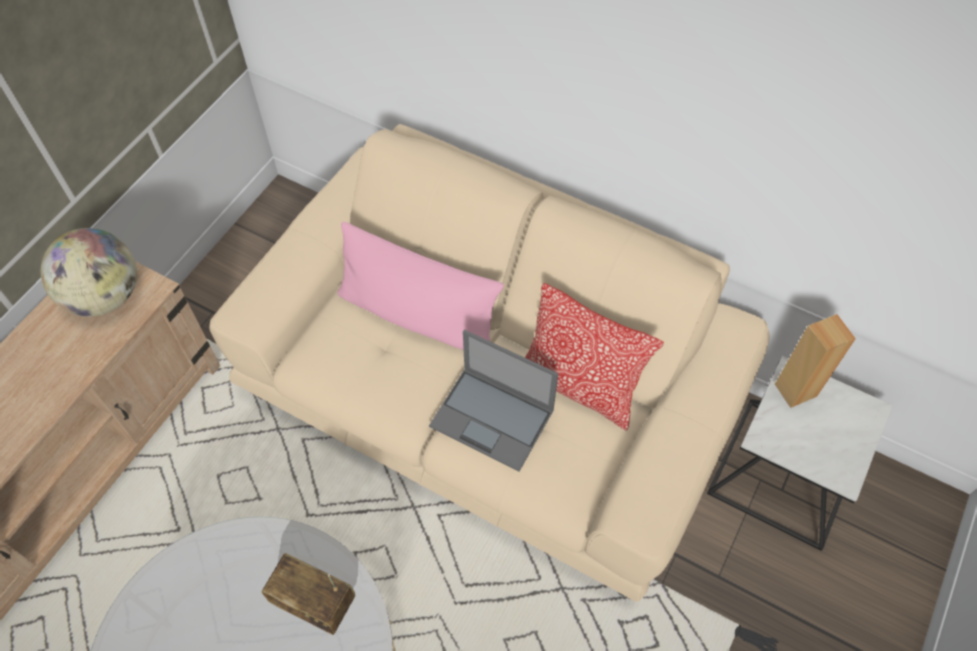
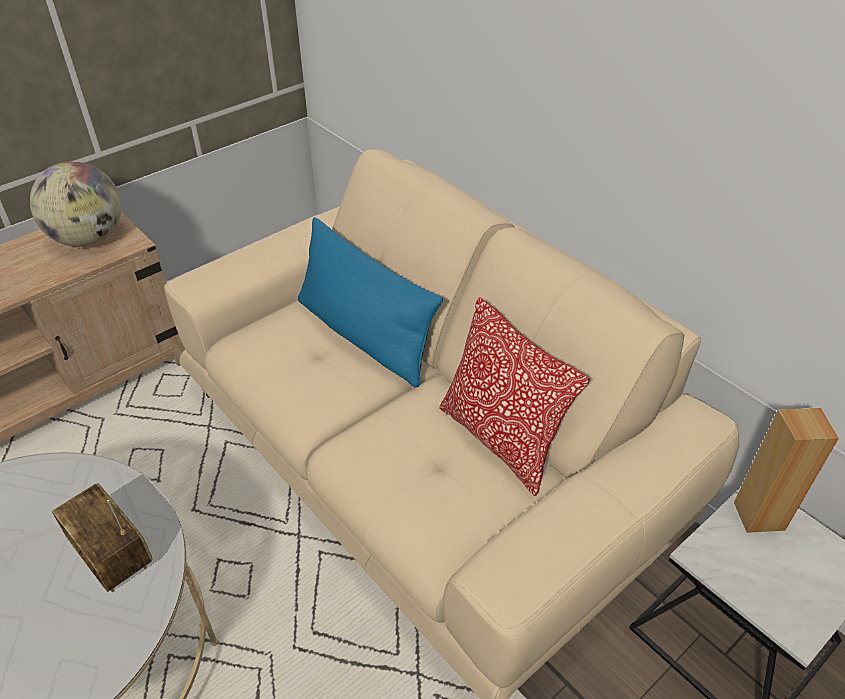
camera: 20 degrees right, 15 degrees down
pink pillow [338,222,504,350] -> blue pillow [298,217,443,388]
laptop [429,330,559,472] -> none

